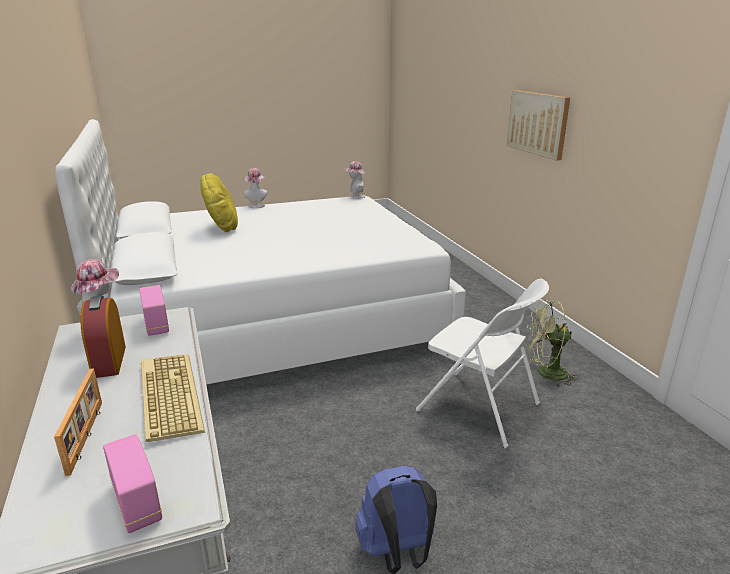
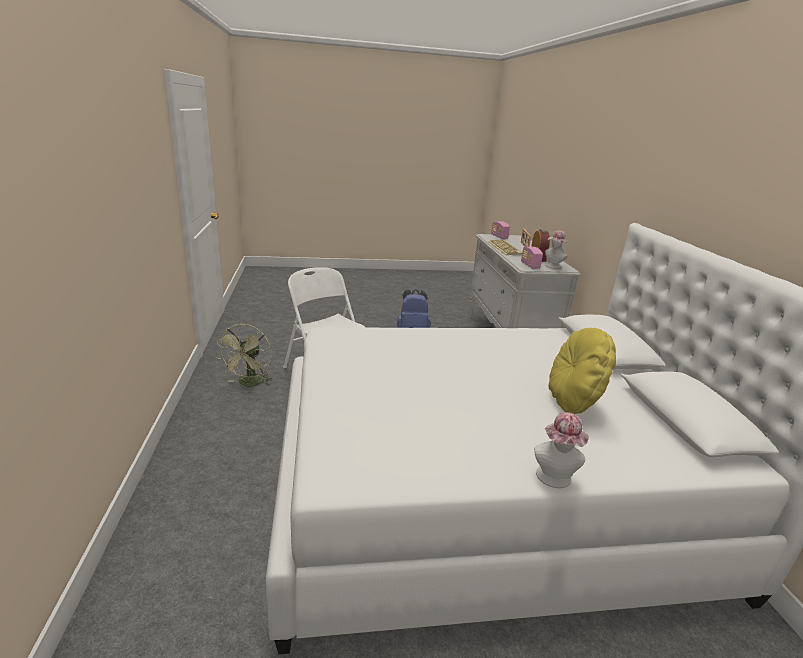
camera: 170 degrees left, 0 degrees up
hat [345,161,366,199] -> none
picture [507,90,570,161] -> none
green fan [525,300,579,387] -> green fan turned 90 degrees clockwise [217,324,273,387]

